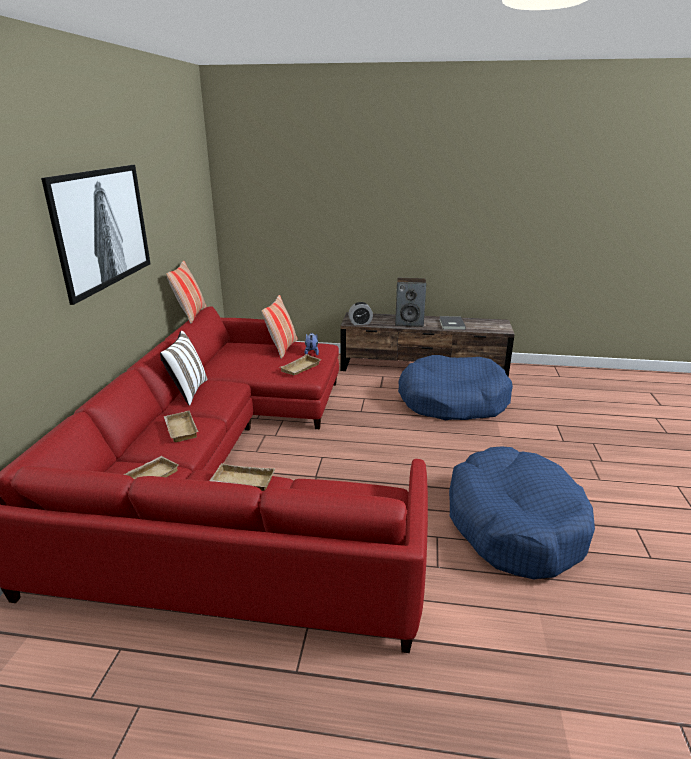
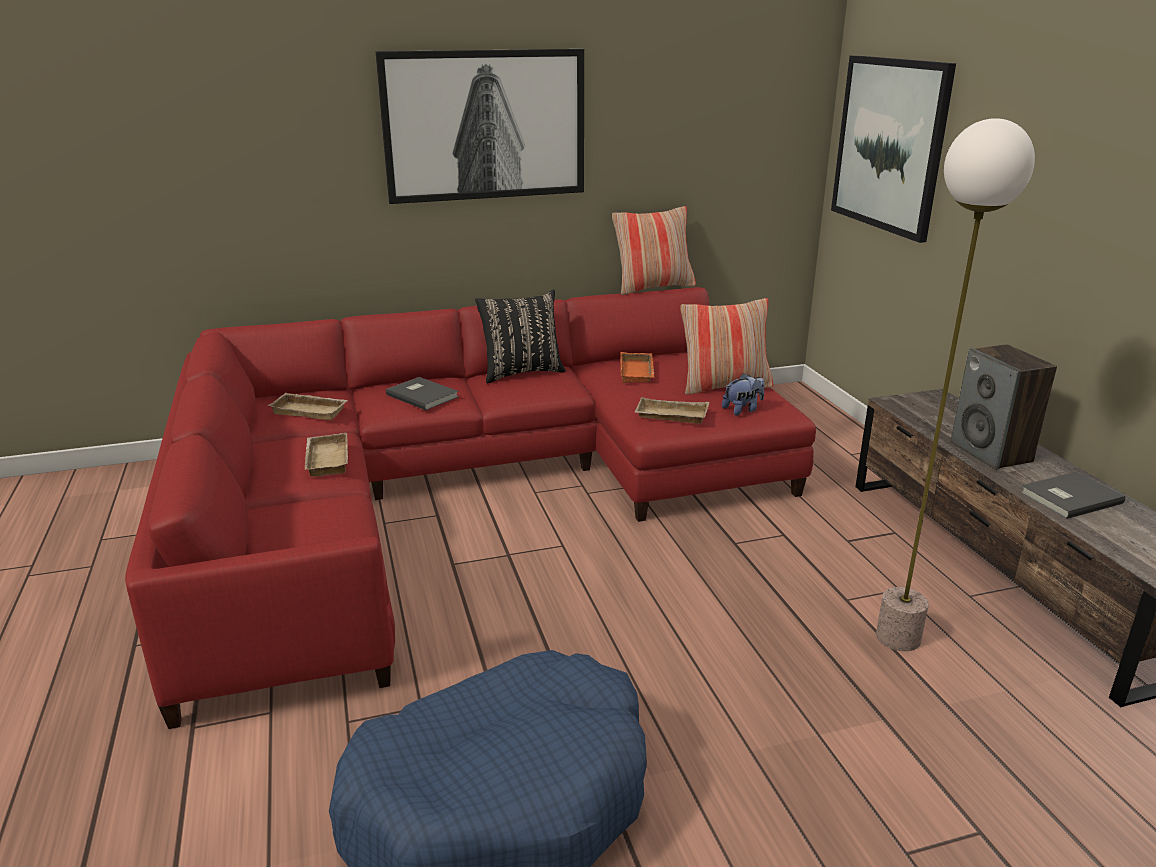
camera: 65 degrees right, 0 degrees up
white pillow [160,331,208,406] -> black pillow [475,290,566,383]
beige tray [164,411,199,442] -> grey book [386,377,459,410]
alarm clock [348,302,373,325] -> none
blue dog bed [398,355,513,420] -> floor lamp [876,118,1035,651]
none -> orange tray [620,352,655,383]
none -> picture [831,55,956,243]

